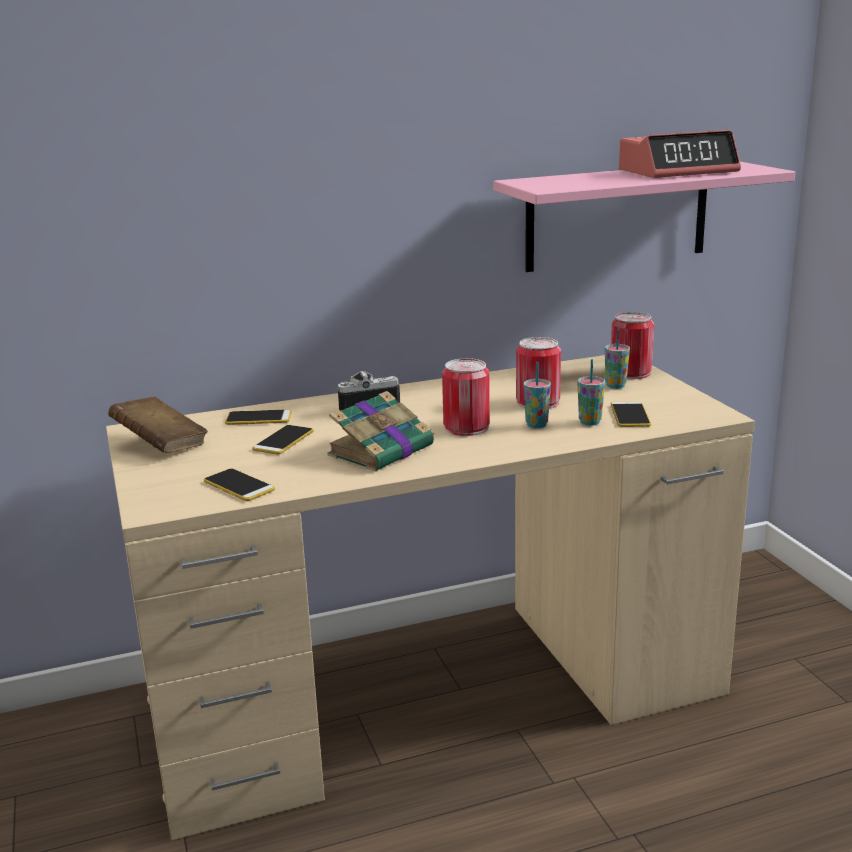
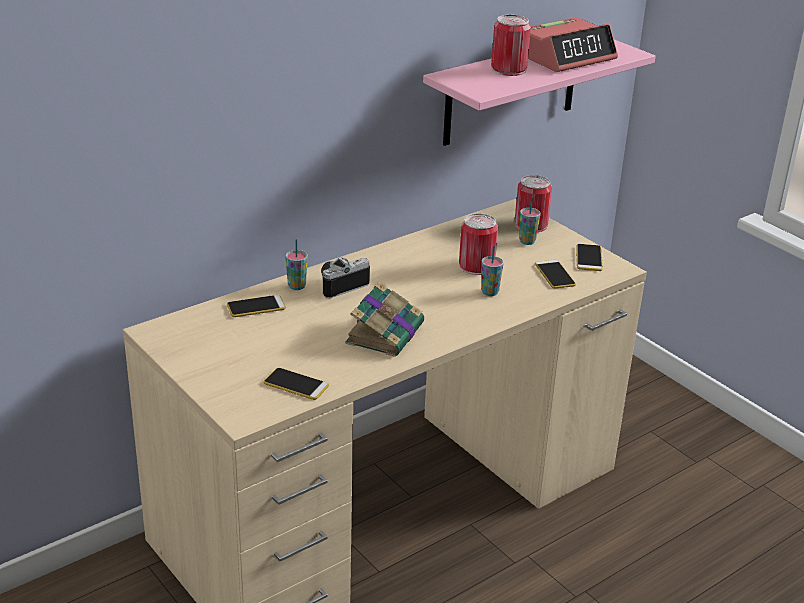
camera: 20 degrees left, 10 degrees up
brown book [108,396,208,453] -> none
phone [252,425,314,454] -> phone moved to [576,244,603,271]
can [442,358,490,436] -> can moved to [491,15,531,76]
cup [577,359,605,426] -> cup moved to [285,239,308,290]

